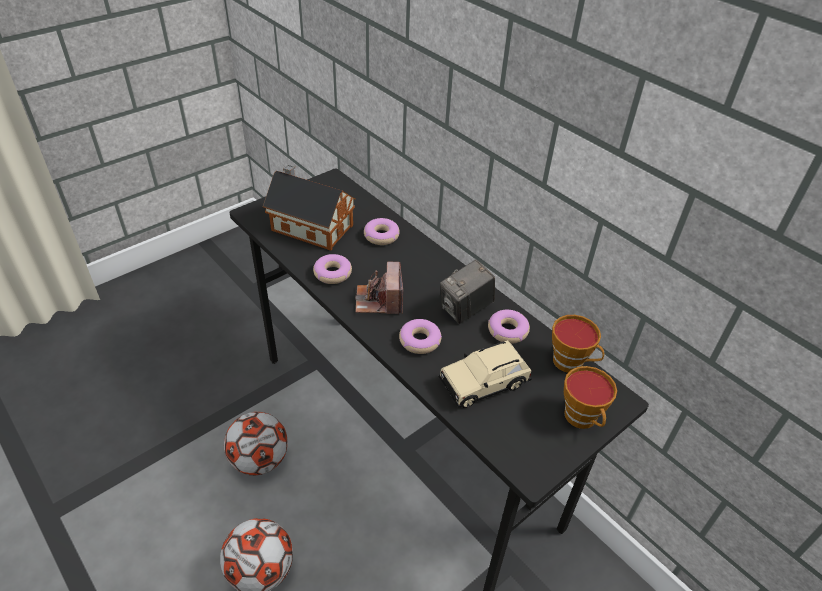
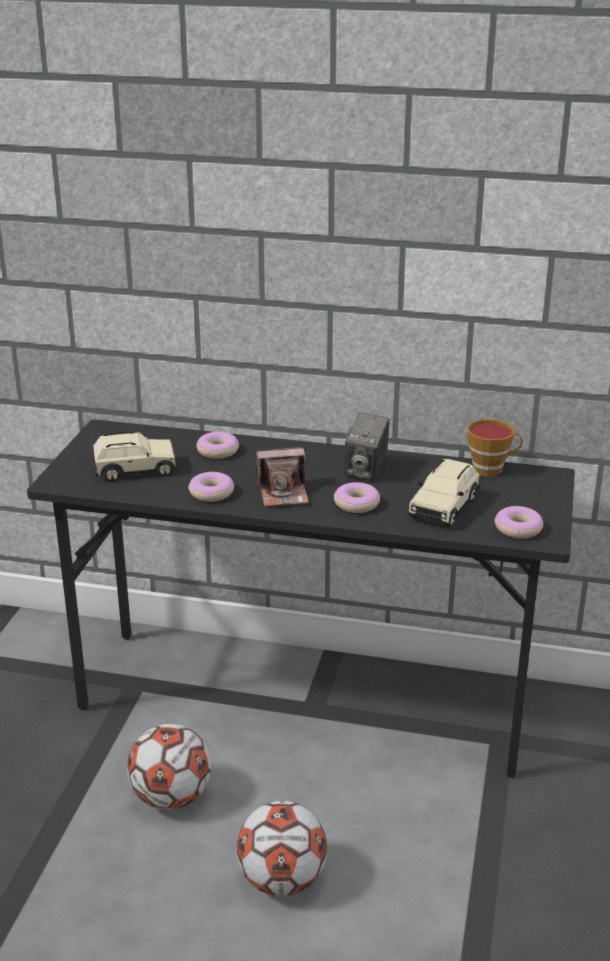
camera: 35 degrees left, 15 degrees down
toy house [263,164,356,251] -> beige toy car [93,431,177,481]
camera [355,262,403,314] -> camera turned 60 degrees counterclockwise [255,447,309,506]
donut [488,310,530,344] -> donut moved to [494,506,543,539]
cup [564,366,617,429] -> none

